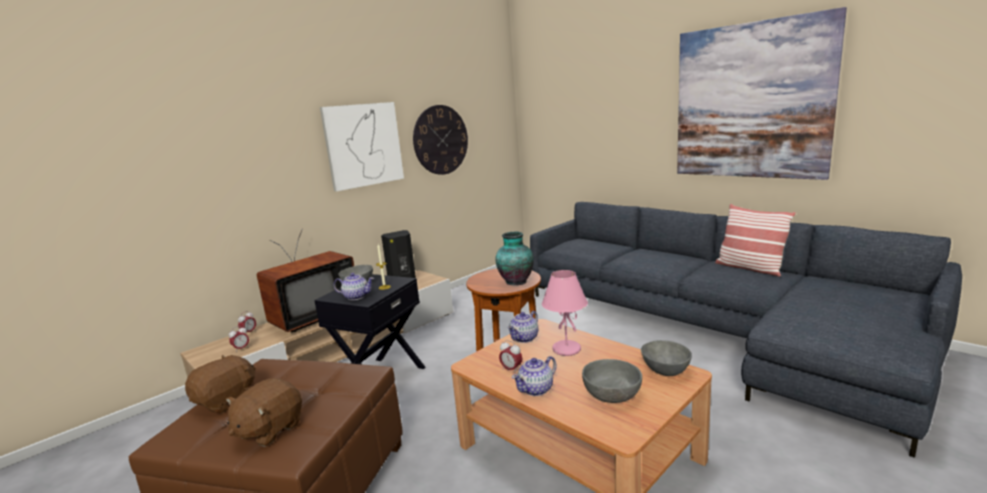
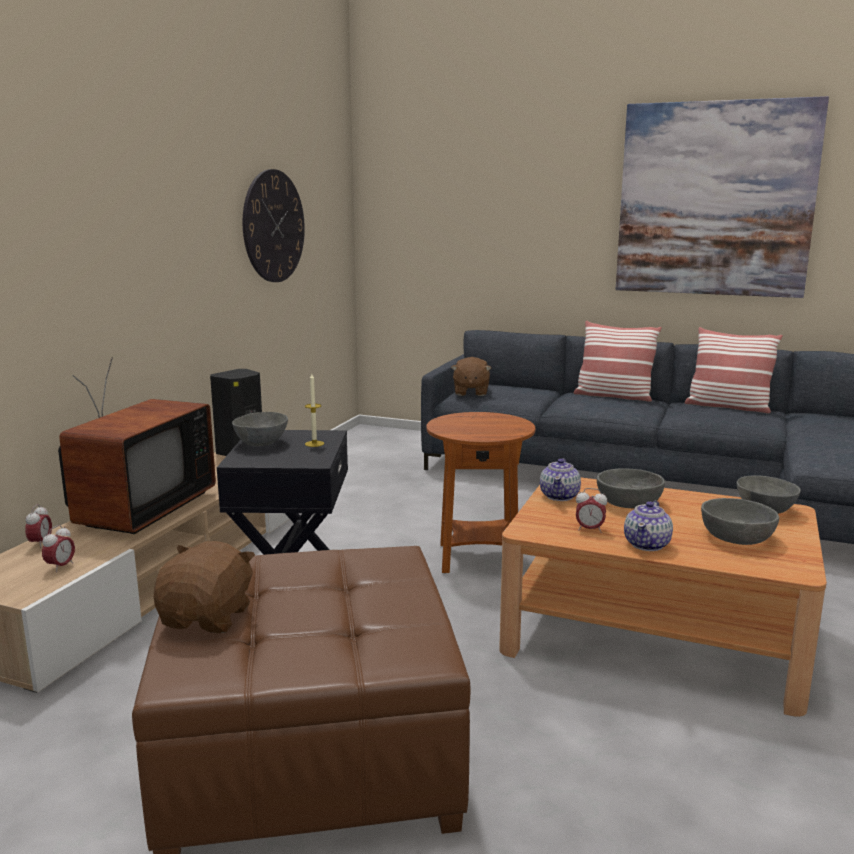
camera: 25 degrees left, 0 degrees up
brown plush toy [226,378,302,447] -> brown plush toy moved to [451,357,491,396]
picture [320,102,404,192] -> none
teapot [334,273,374,300] -> none
vase [496,232,534,285] -> none
pink table lamp [542,270,588,356] -> grey bowl [597,468,665,508]
none -> pillow [574,321,662,402]

